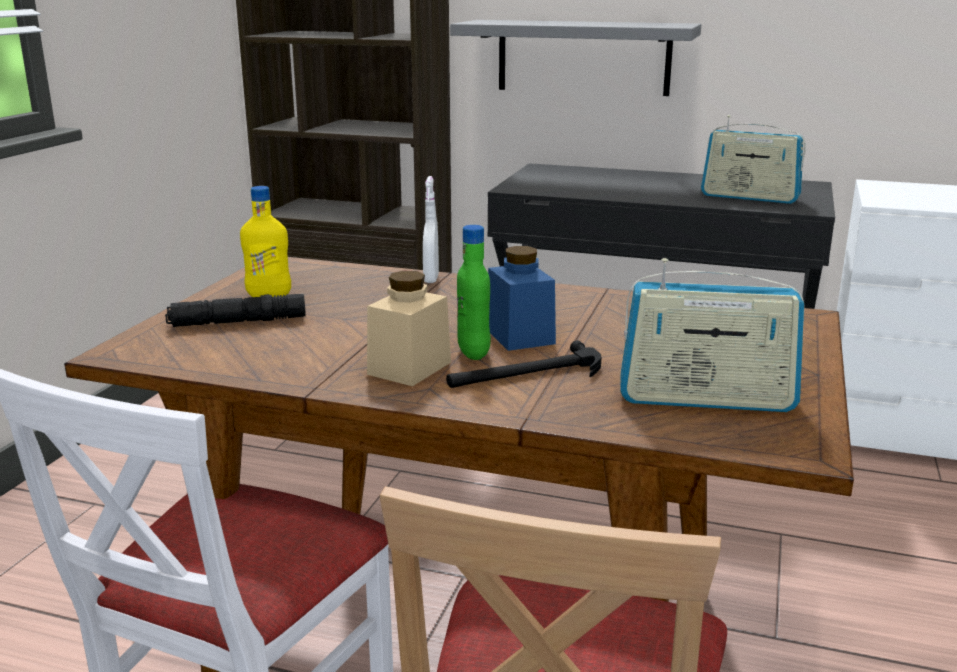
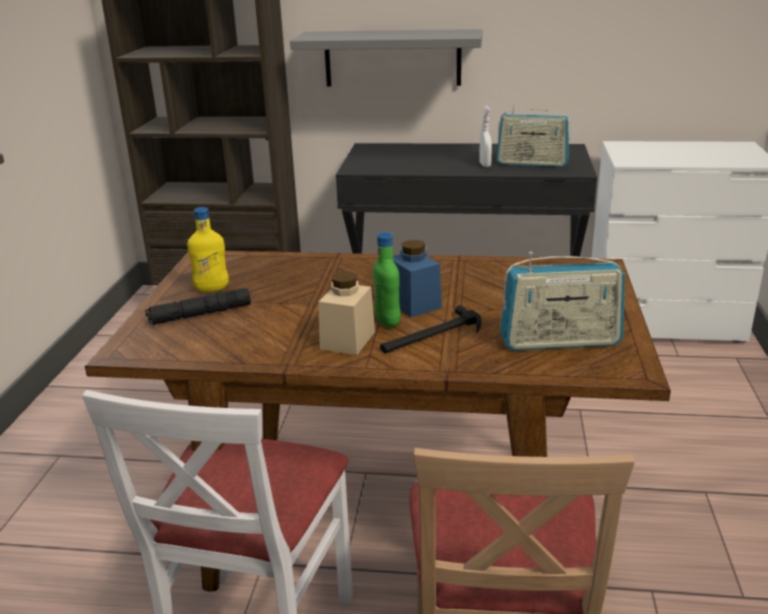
camera: 10 degrees left, 5 degrees up
white spray bottle [423,176,439,283] -> white spray bottle moved to [479,106,492,167]

